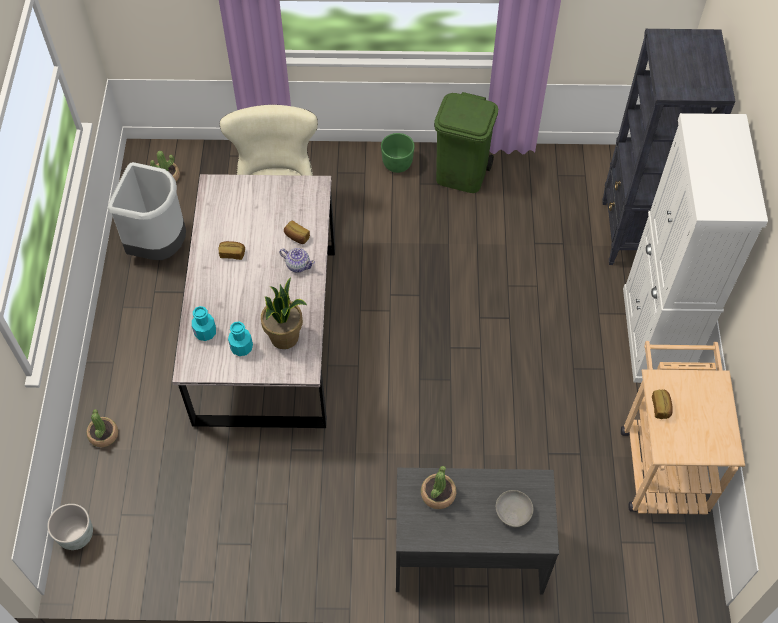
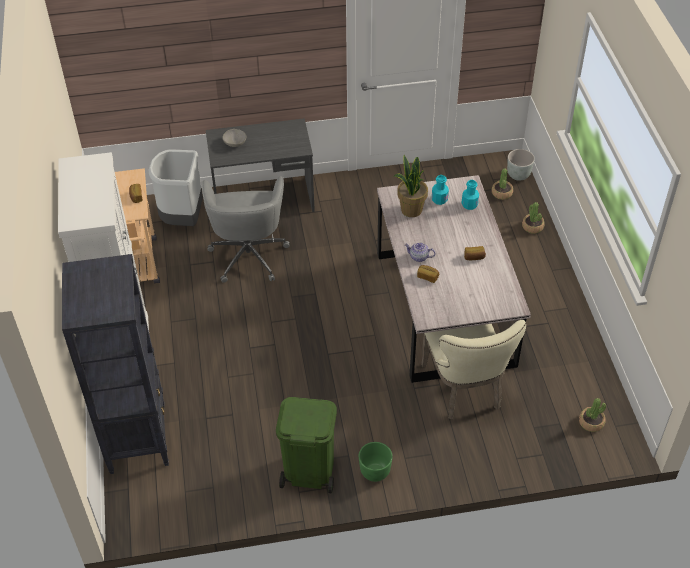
camera: 170 degrees right, 10 degrees down
grey trash can [108,162,186,260] -> grey trash can moved to [148,149,203,226]
potted plant [421,466,456,509] -> potted plant moved to [492,169,513,200]
none -> grey office chair [202,176,290,283]

